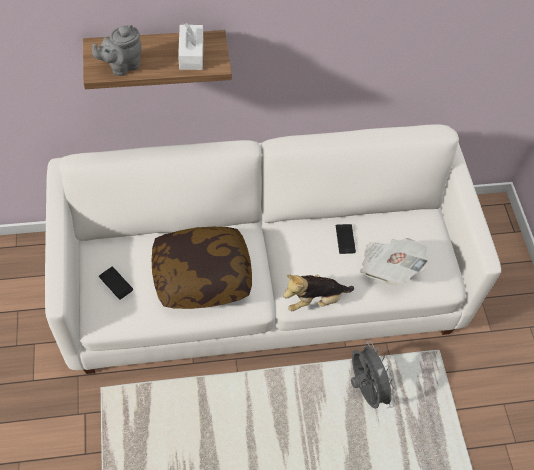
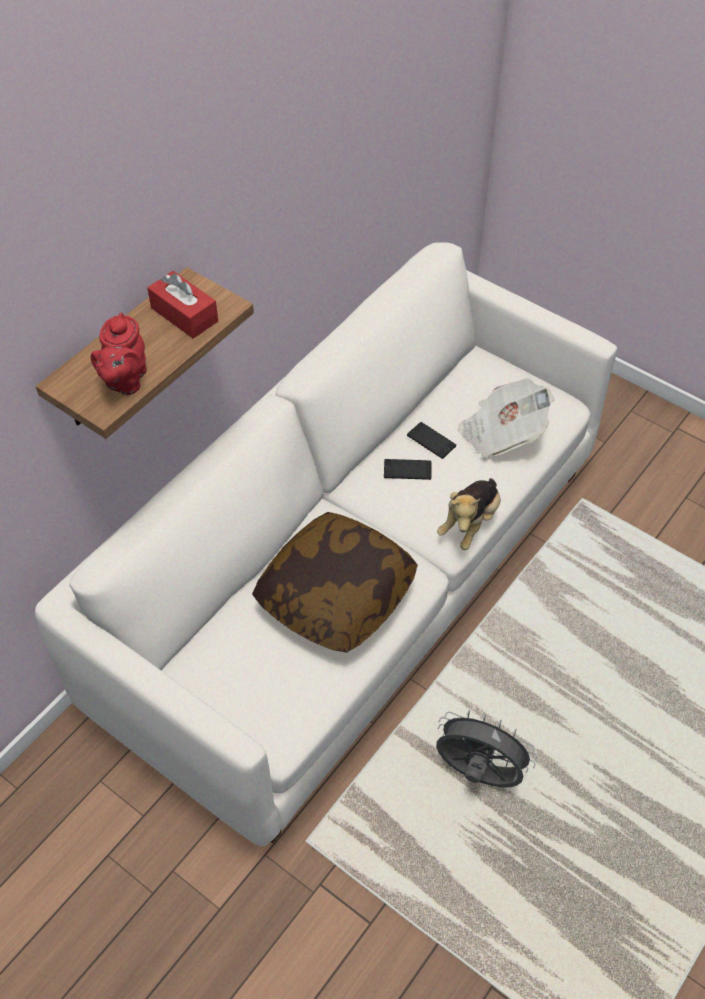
camera: 40 degrees left, 5 degrees down
grey teapot [92,25,141,76] -> red teapot [90,312,147,395]
phone [99,267,133,300] -> phone moved to [384,459,432,480]
white tissue box [178,23,203,70] -> red tissue box [147,271,218,339]
grey fan [351,341,397,409] -> grey fan moved to [436,710,537,787]

